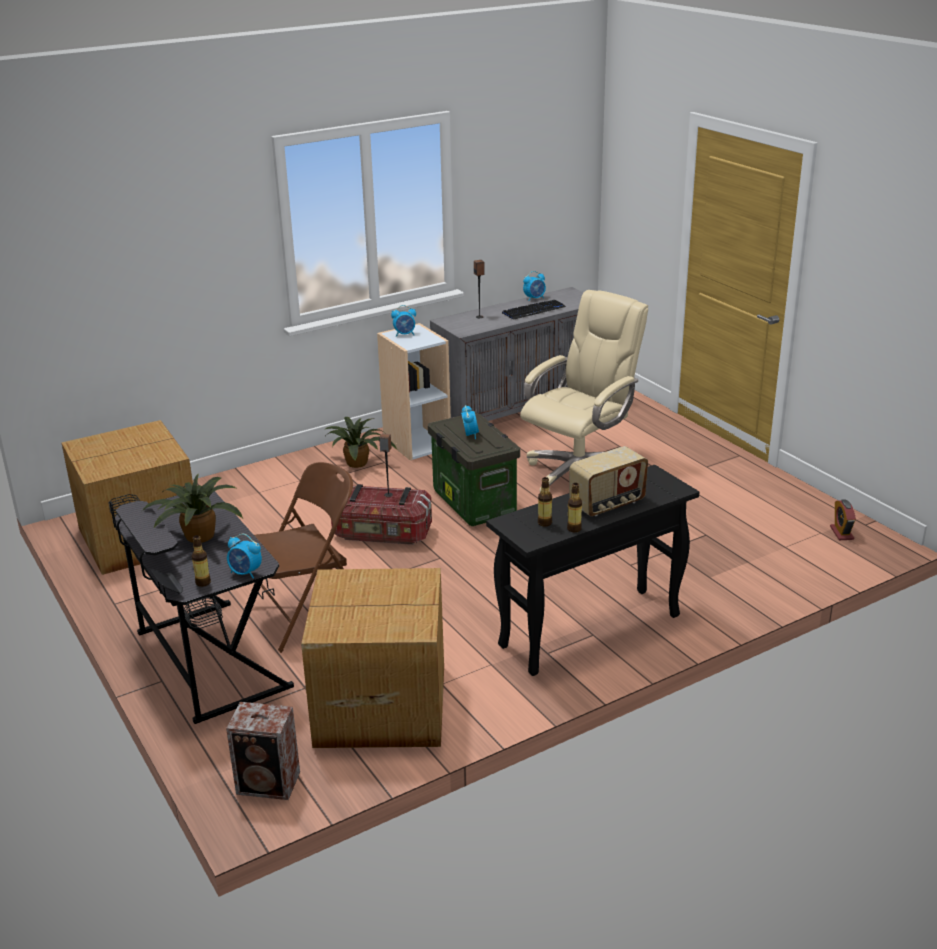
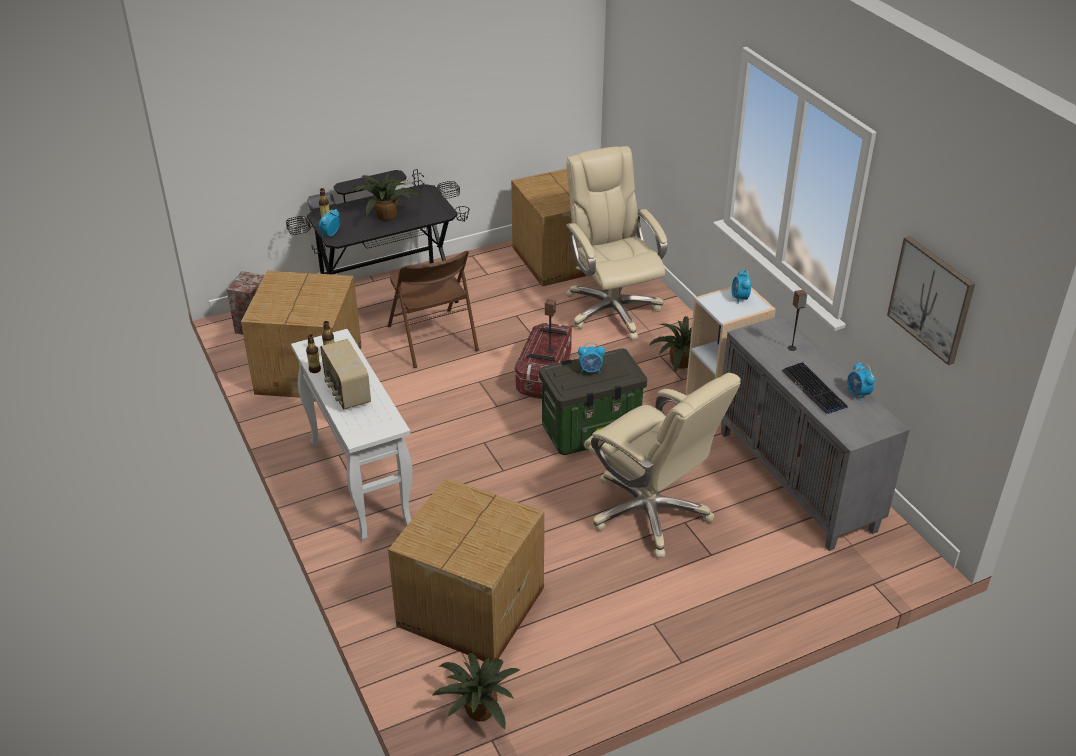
camera: 95 degrees right, 10 degrees up
black console table [486,465,699,676] -> white console table [291,329,412,540]
alarm clock [830,499,856,540] -> potted plant [432,653,520,730]
none -> cardboard box [388,478,544,662]
none -> beige office chair [566,146,668,340]
none -> picture [887,236,975,365]

